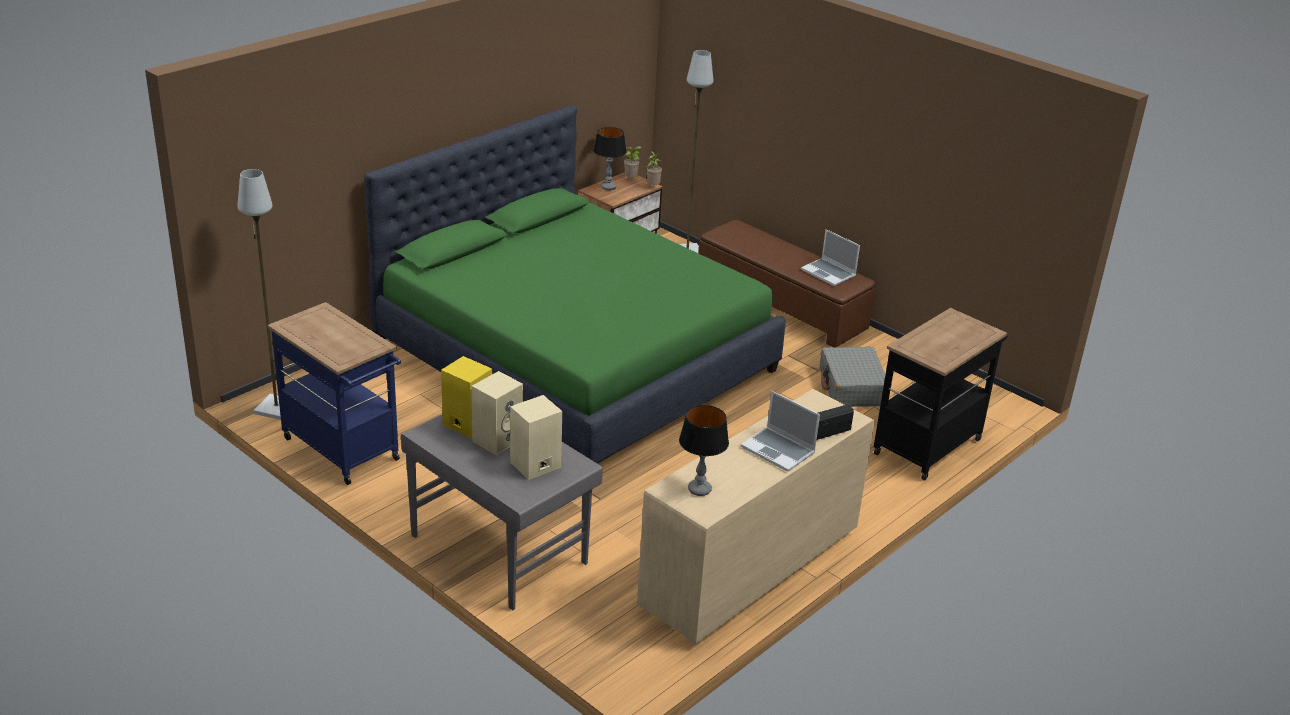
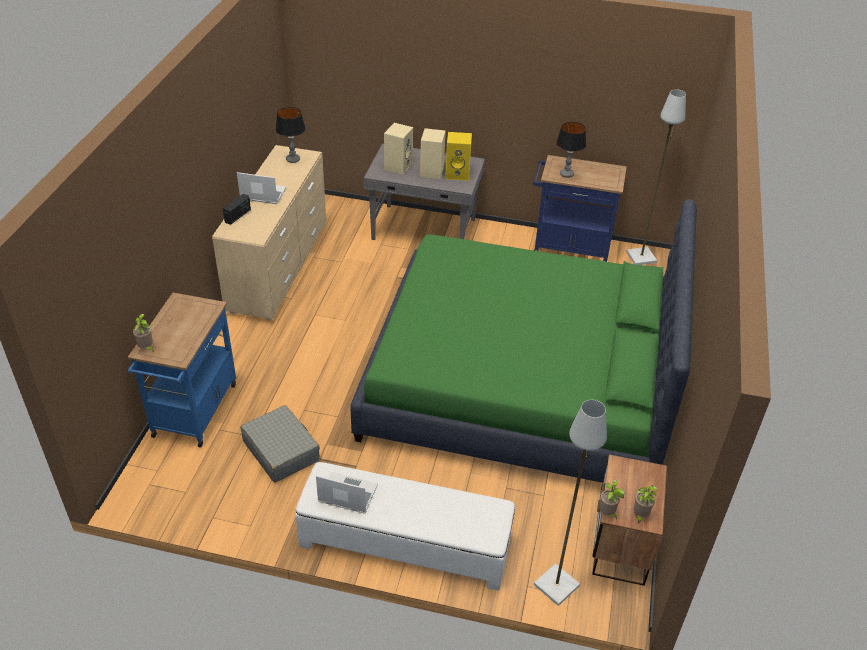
camera: 150 degrees right, 10 degrees up
table lamp [594,127,627,190] -> table lamp moved to [556,122,586,178]
brown bench [698,220,875,348] -> white bench [296,462,515,591]
black cart [873,308,1008,481] -> blue cart [128,293,236,448]
none -> potted plant [133,314,154,352]

